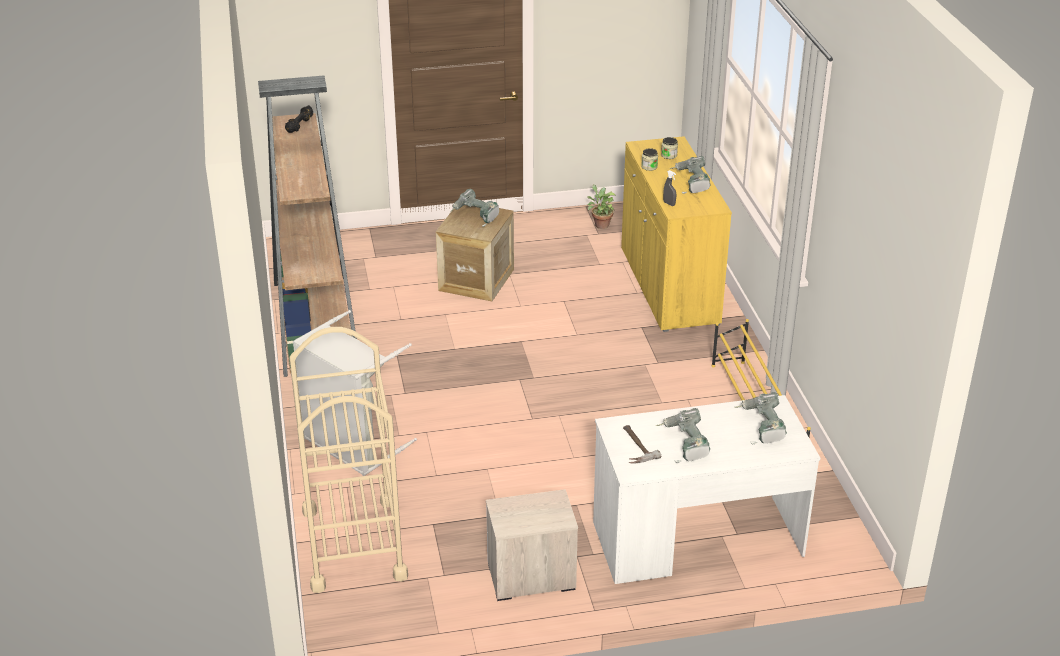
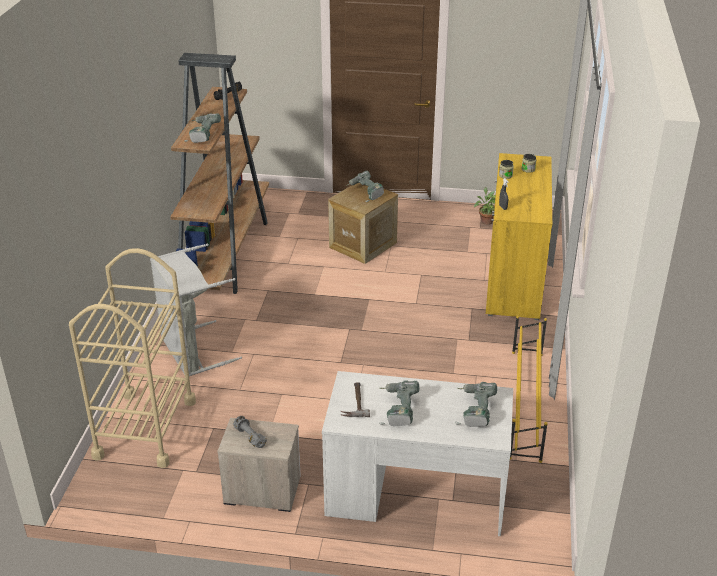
camera: 20 degrees right, 0 degrees up
power drill [669,156,711,194] -> power drill moved to [184,113,221,143]
none -> grey dumbbell [233,416,267,448]

